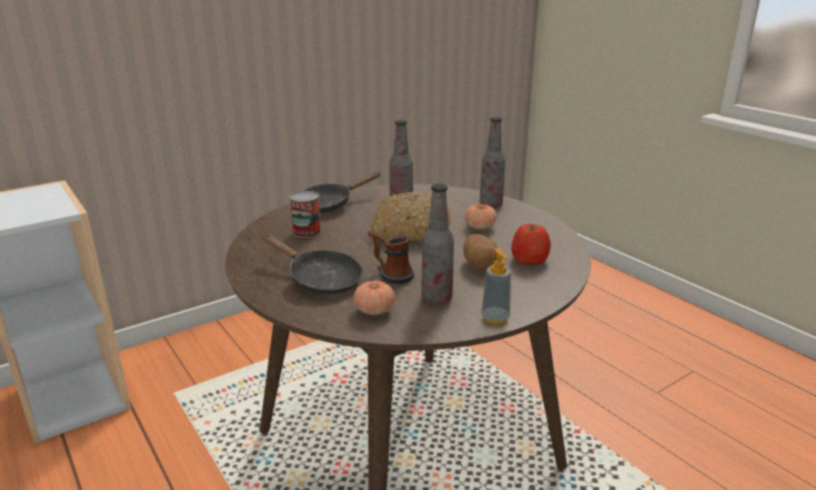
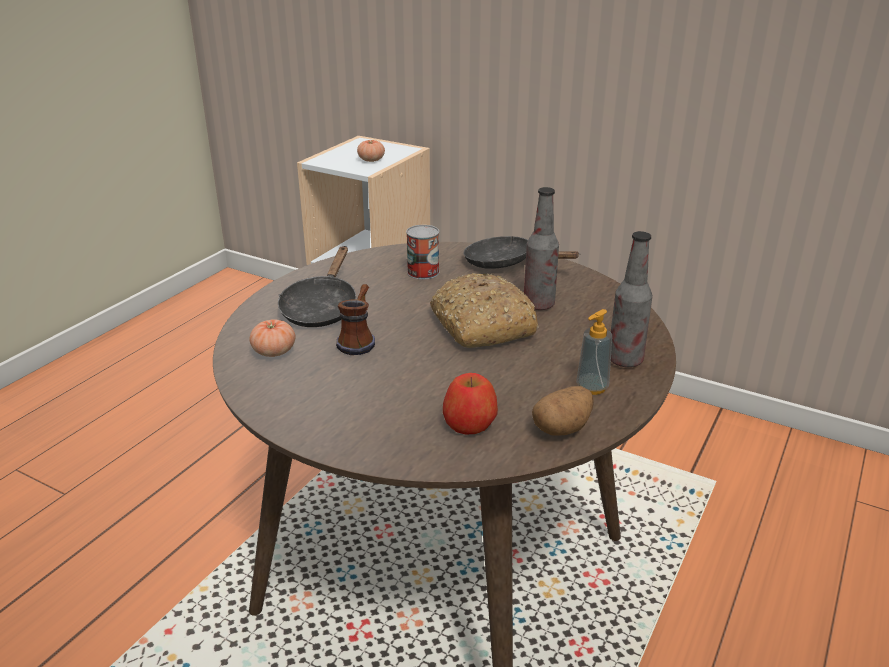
camera: 65 degrees right, 5 degrees up
bottle [421,184,454,304] -> none
potato [463,234,497,269] -> potato moved to [532,386,594,436]
tomato [465,204,497,229] -> tomato moved to [357,140,385,162]
soap dispenser [481,248,511,325] -> soap dispenser moved to [576,309,612,395]

